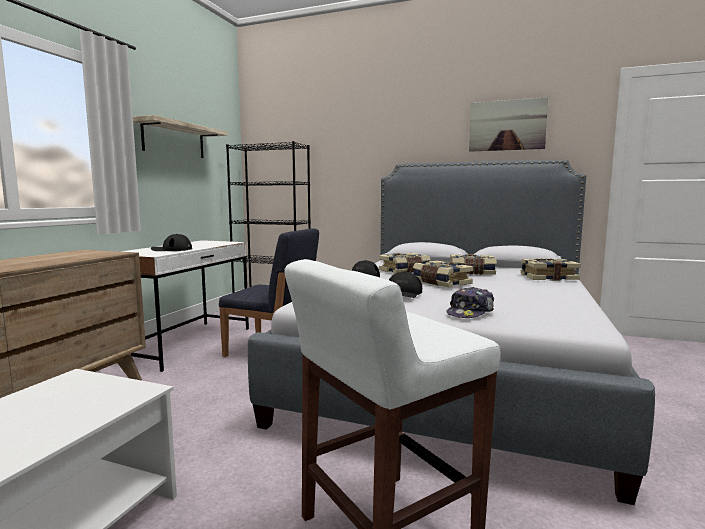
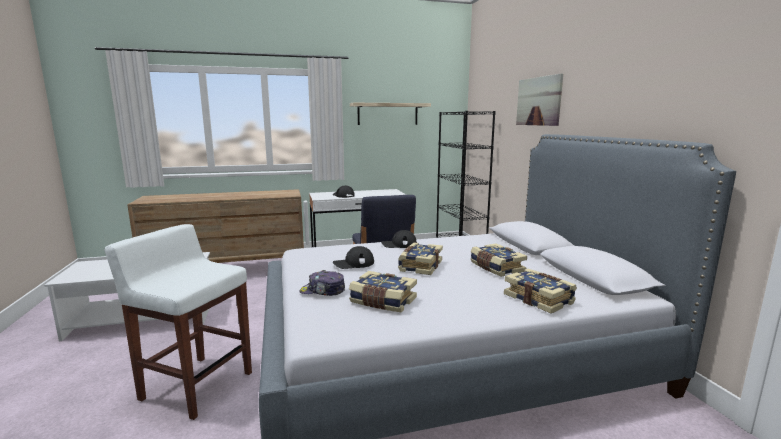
camera: 55 degrees right, 5 degrees up
book [379,253,431,274] -> book moved to [349,271,417,313]
picture [469,97,548,152] -> picture moved to [516,73,563,126]

